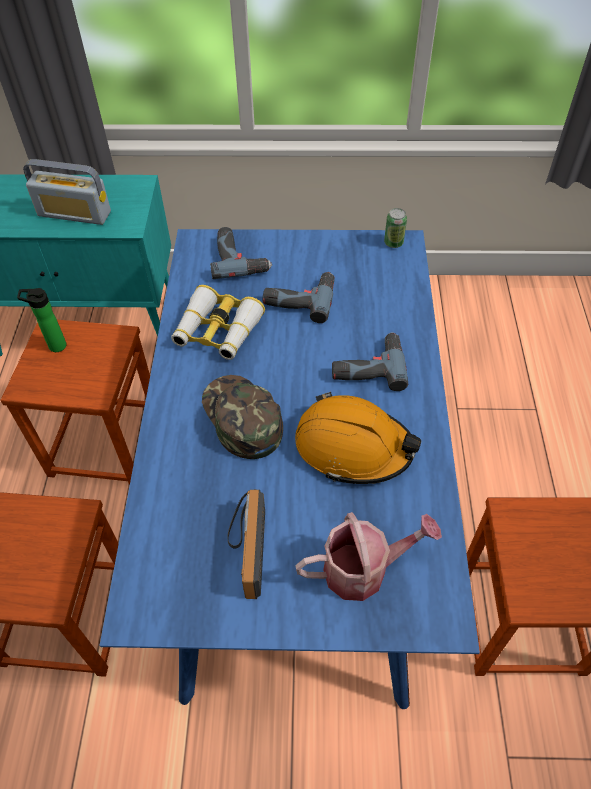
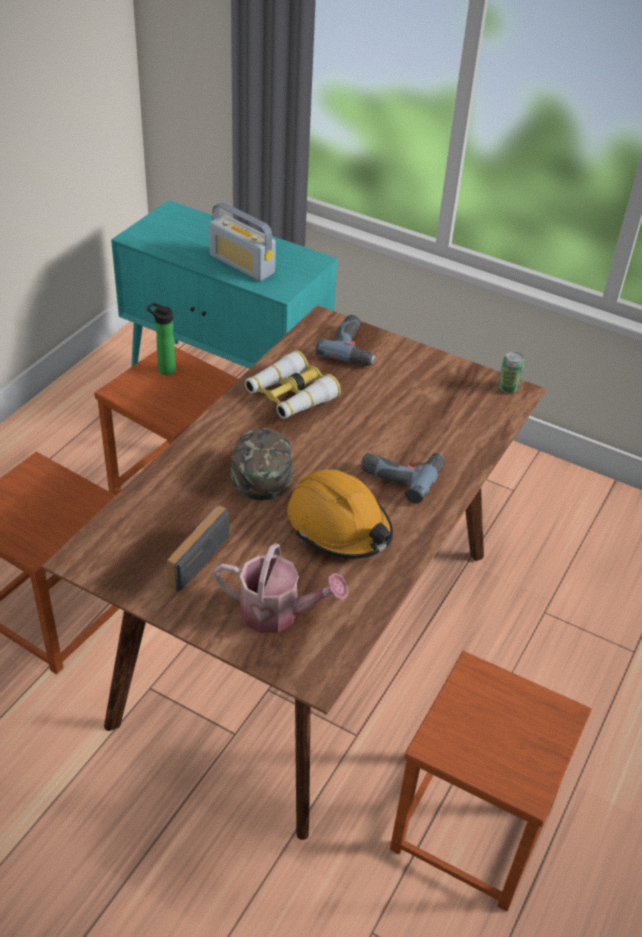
camera: 25 degrees right, 10 degrees down
blue dining table [100,229,480,709] -> brown dining table [42,305,547,840]
power drill [263,272,335,323] -> none

